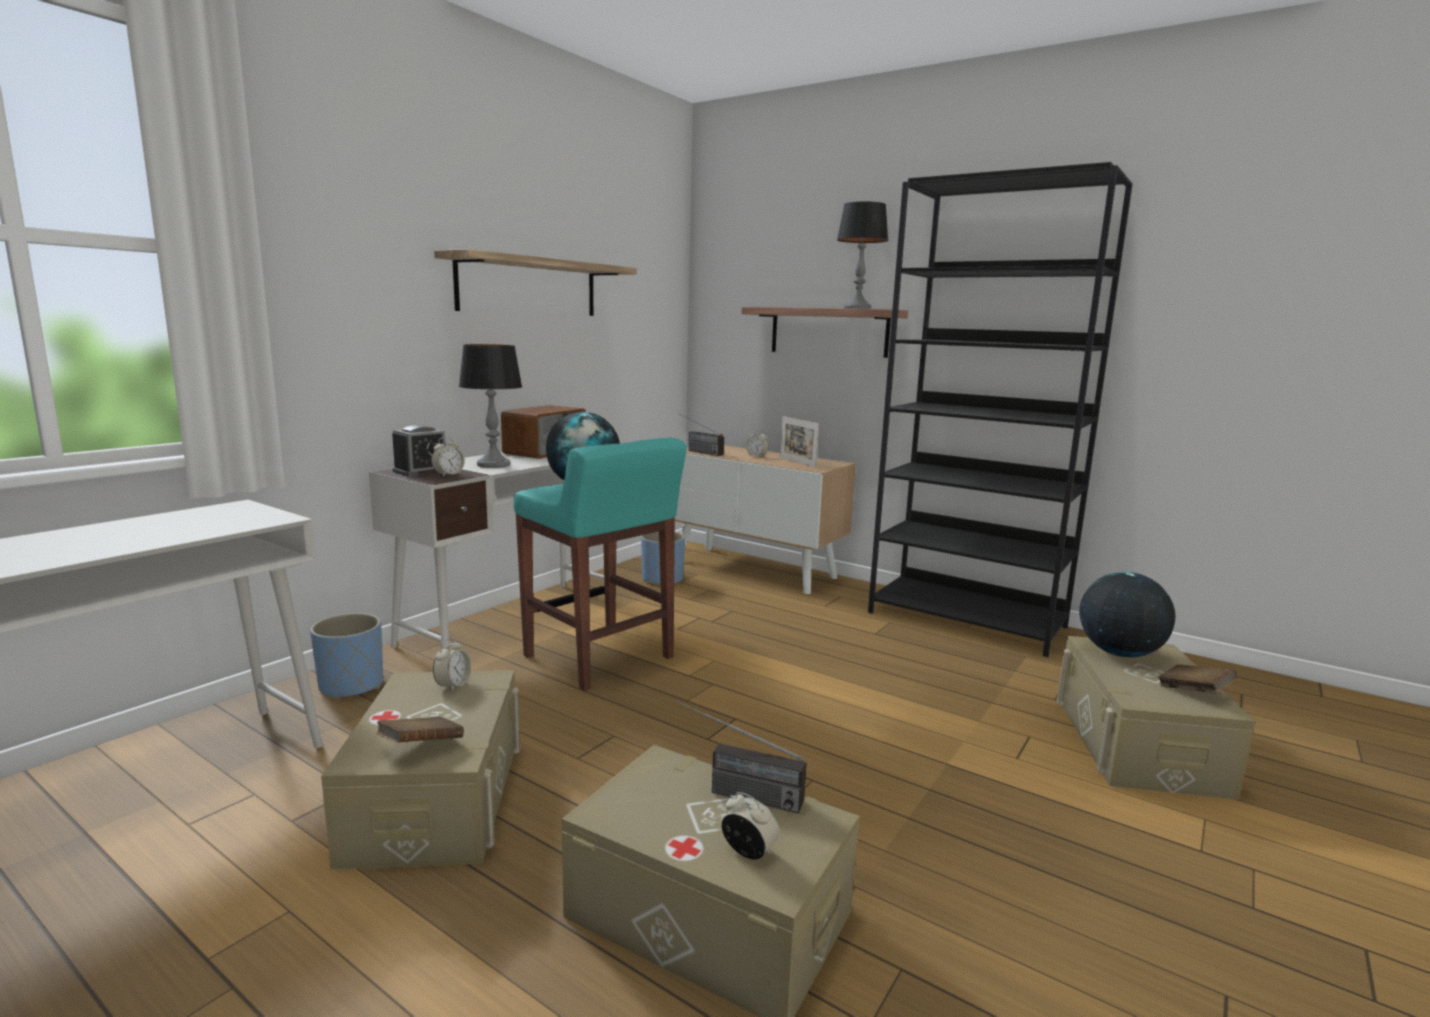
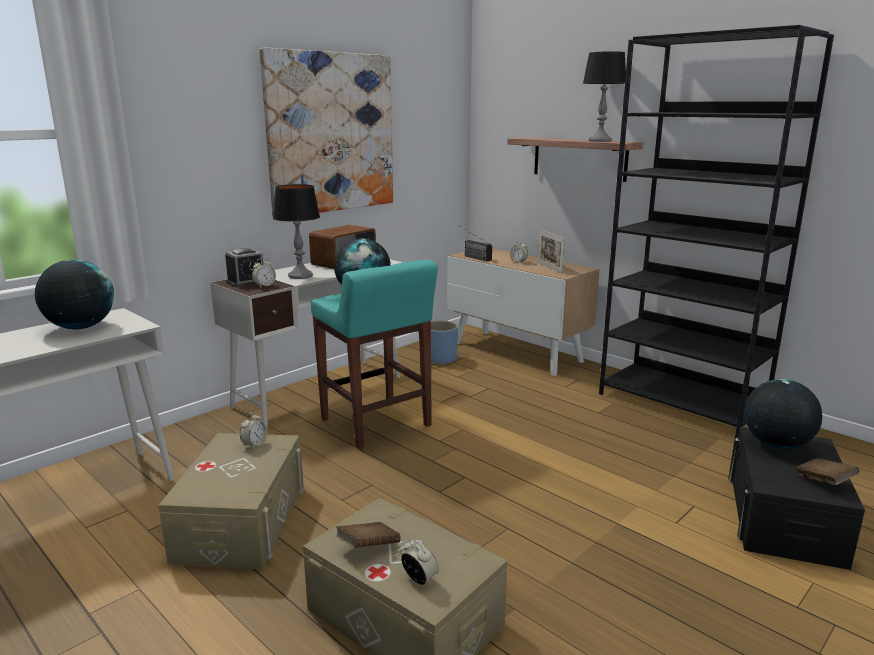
camera: 10 degrees right, 5 degrees up
blue planter [310,613,383,700] -> none
brown book [376,717,464,742] -> brown book moved to [336,522,401,548]
shelf [434,249,637,316] -> picture [260,47,393,215]
radio [675,700,807,814] -> none
beige storage box [1057,636,1256,800] -> black storage box [728,427,865,570]
none -> globe [35,259,114,329]

